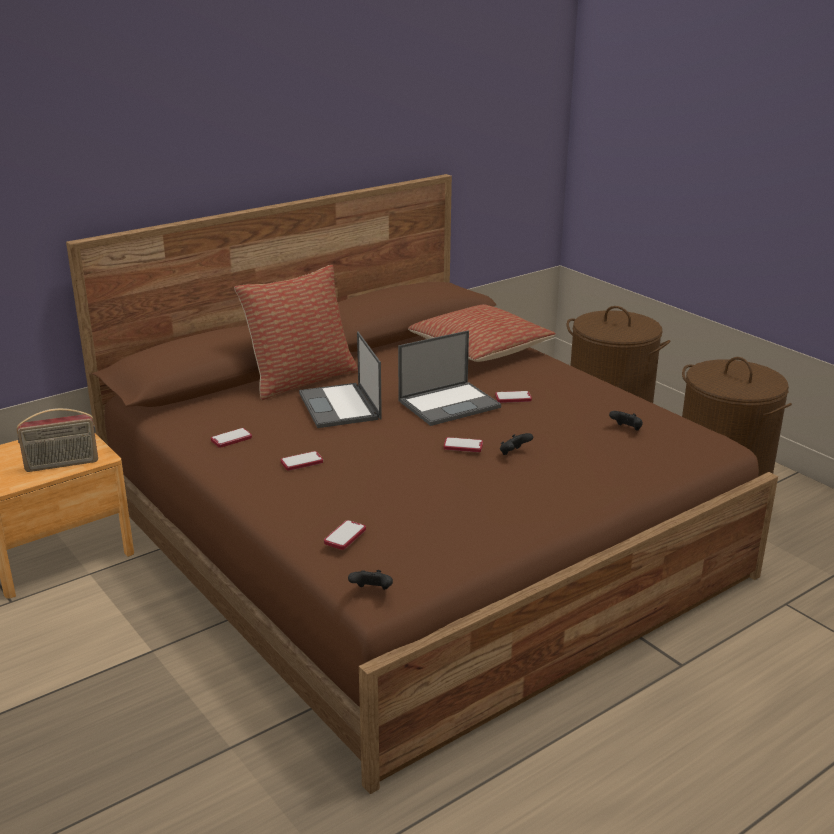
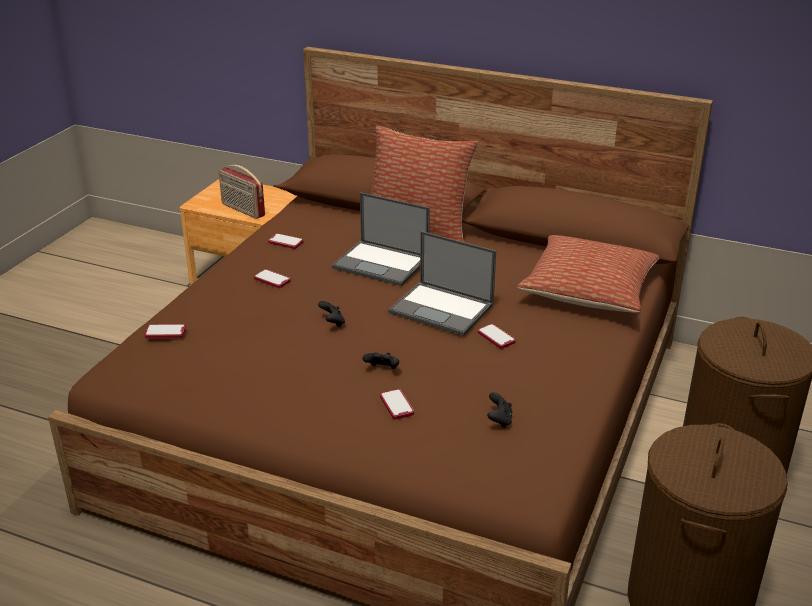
camera: 60 degrees right, 5 degrees up
laptop [299,332,382,428] -> laptop turned 105 degrees counterclockwise [332,192,430,286]
black game controller [348,570,393,590] -> black game controller moved to [318,301,345,327]
phone [444,437,483,452] -> phone moved to [380,389,414,419]

